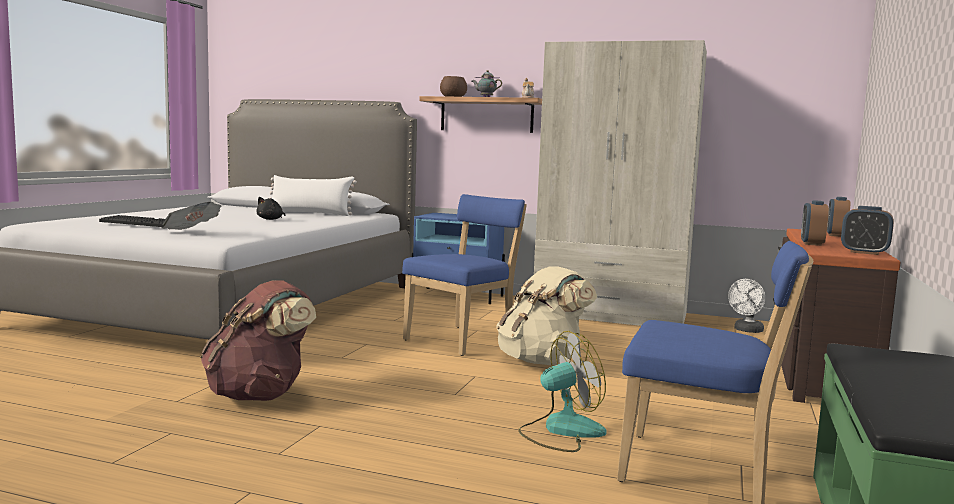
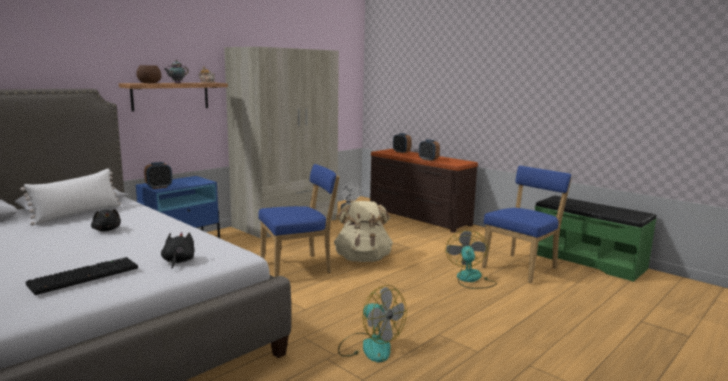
camera: 65 degrees left, 5 degrees up
newspaper [162,202,221,230] -> black plush toy [161,232,195,269]
brown backpack [200,281,316,401] -> fan [338,285,407,362]
blue chair [402,194,527,356] -> blue chair turned 90 degrees clockwise [258,164,340,277]
alarm clock [841,206,894,255] -> alarm clock moved to [144,162,172,189]

